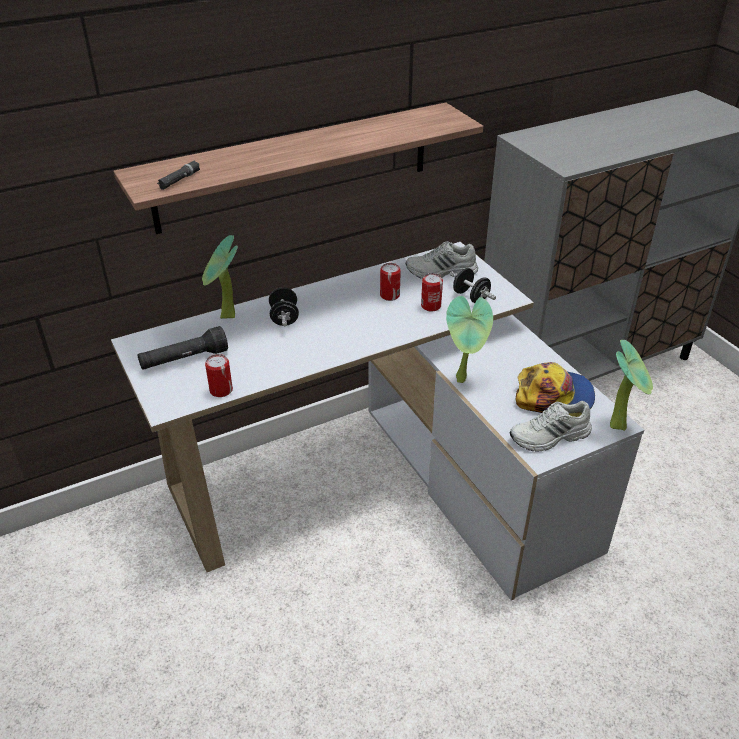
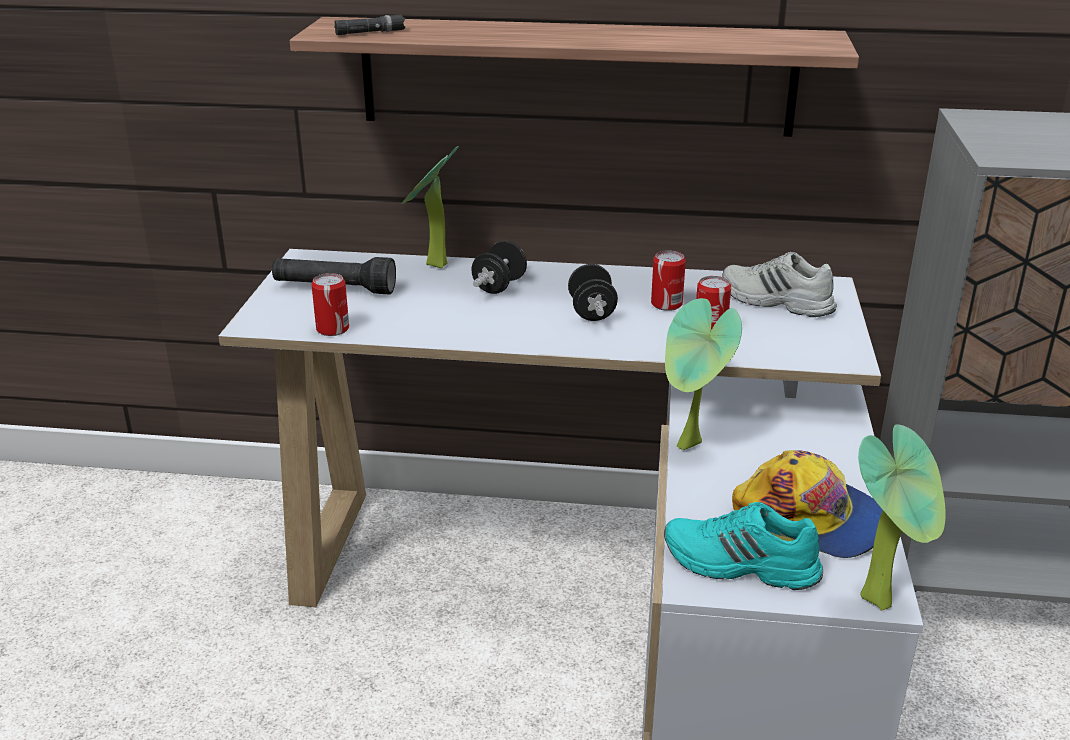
camera: 35 degrees right, 10 degrees down
black dumbbell [450,268,496,303] -> black dumbbell moved to [568,264,618,321]
white shoe [510,401,592,452] -> turquoise shoe [664,502,824,590]

